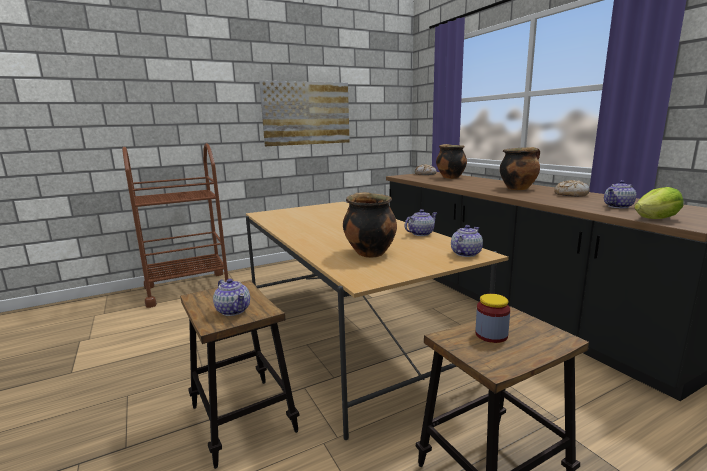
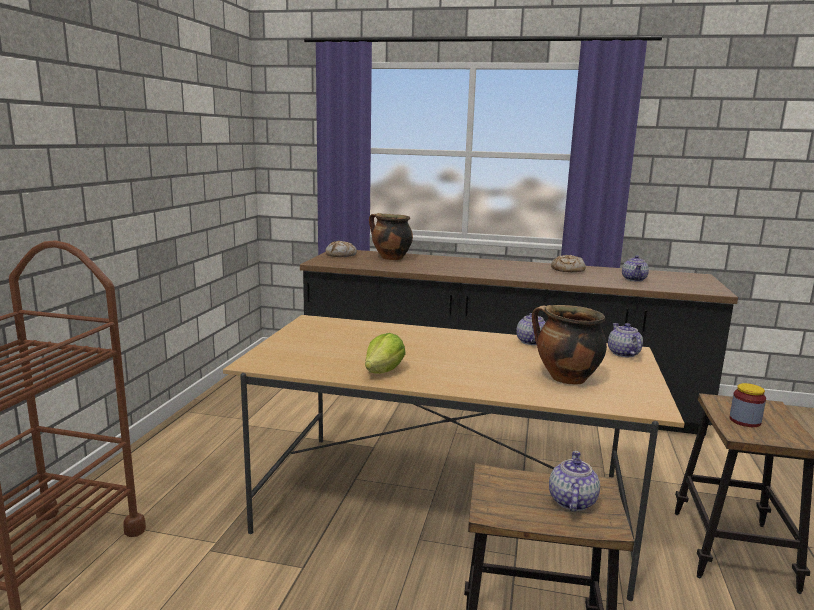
camera: 50 degrees left, 0 degrees up
teapot [213,279,250,316] -> teapot turned 75 degrees counterclockwise [549,451,600,512]
picture [259,80,350,146] -> none
cooking pot [500,147,540,190] -> none
lettuce [634,187,684,219] -> lettuce moved to [365,333,406,374]

